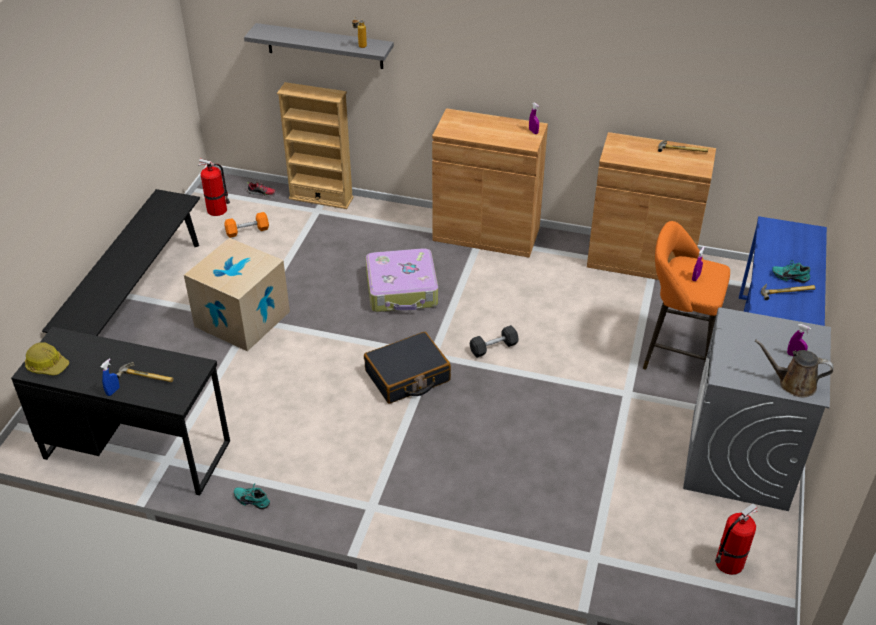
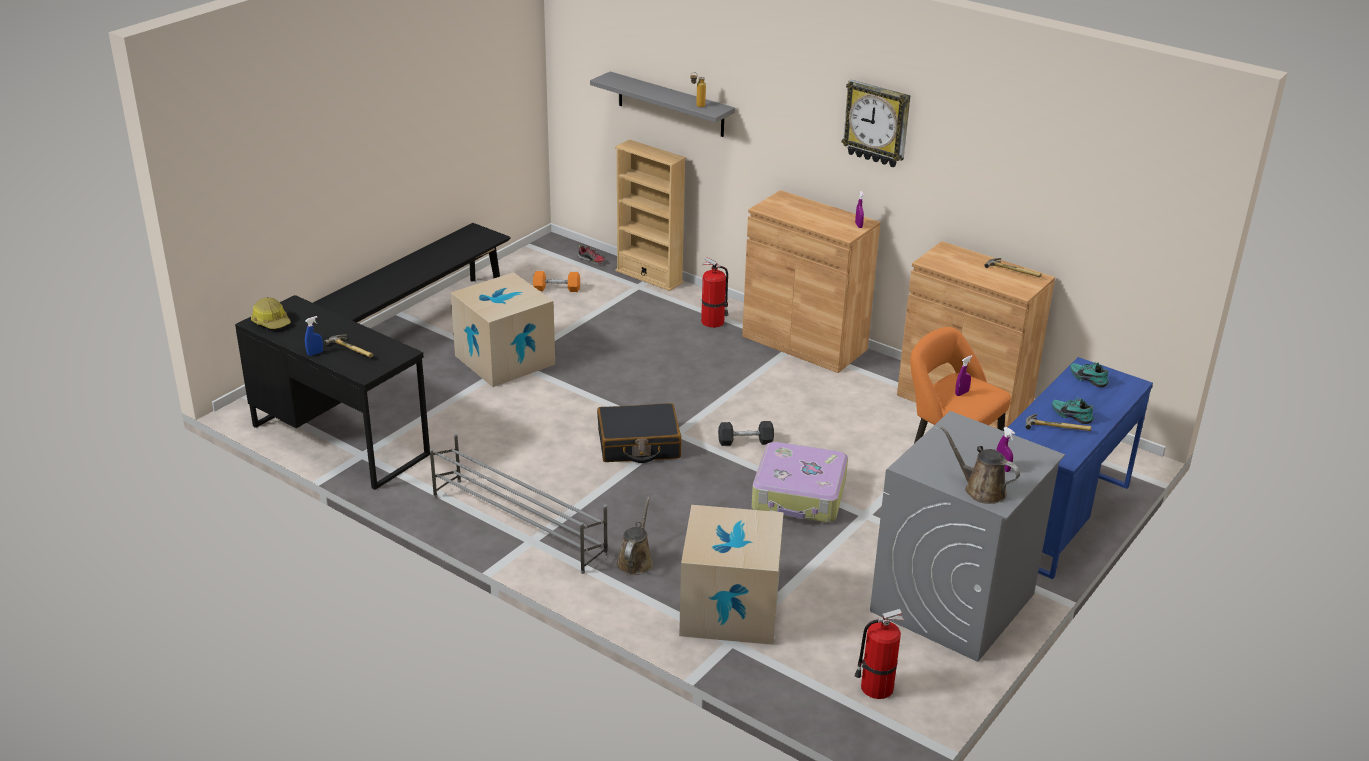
camera: 20 degrees right, 10 degrees down
fire extinguisher [198,159,230,216] -> fire extinguisher moved to [701,257,729,328]
turquoise shoe [234,484,270,509] -> turquoise shoe moved to [1070,362,1109,387]
suitcase [366,248,438,312] -> suitcase moved to [752,442,848,523]
none -> grey shoe rack [430,433,608,574]
none -> brown watering can [616,497,653,575]
none -> cardboard box [679,505,784,645]
none -> wall clock [842,80,911,167]

